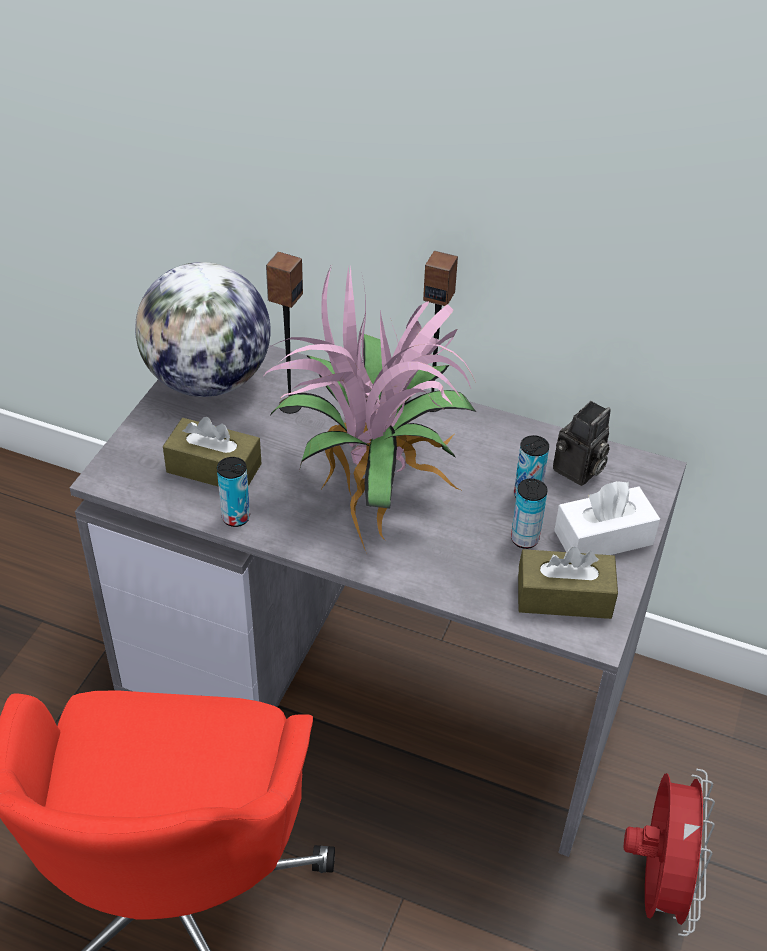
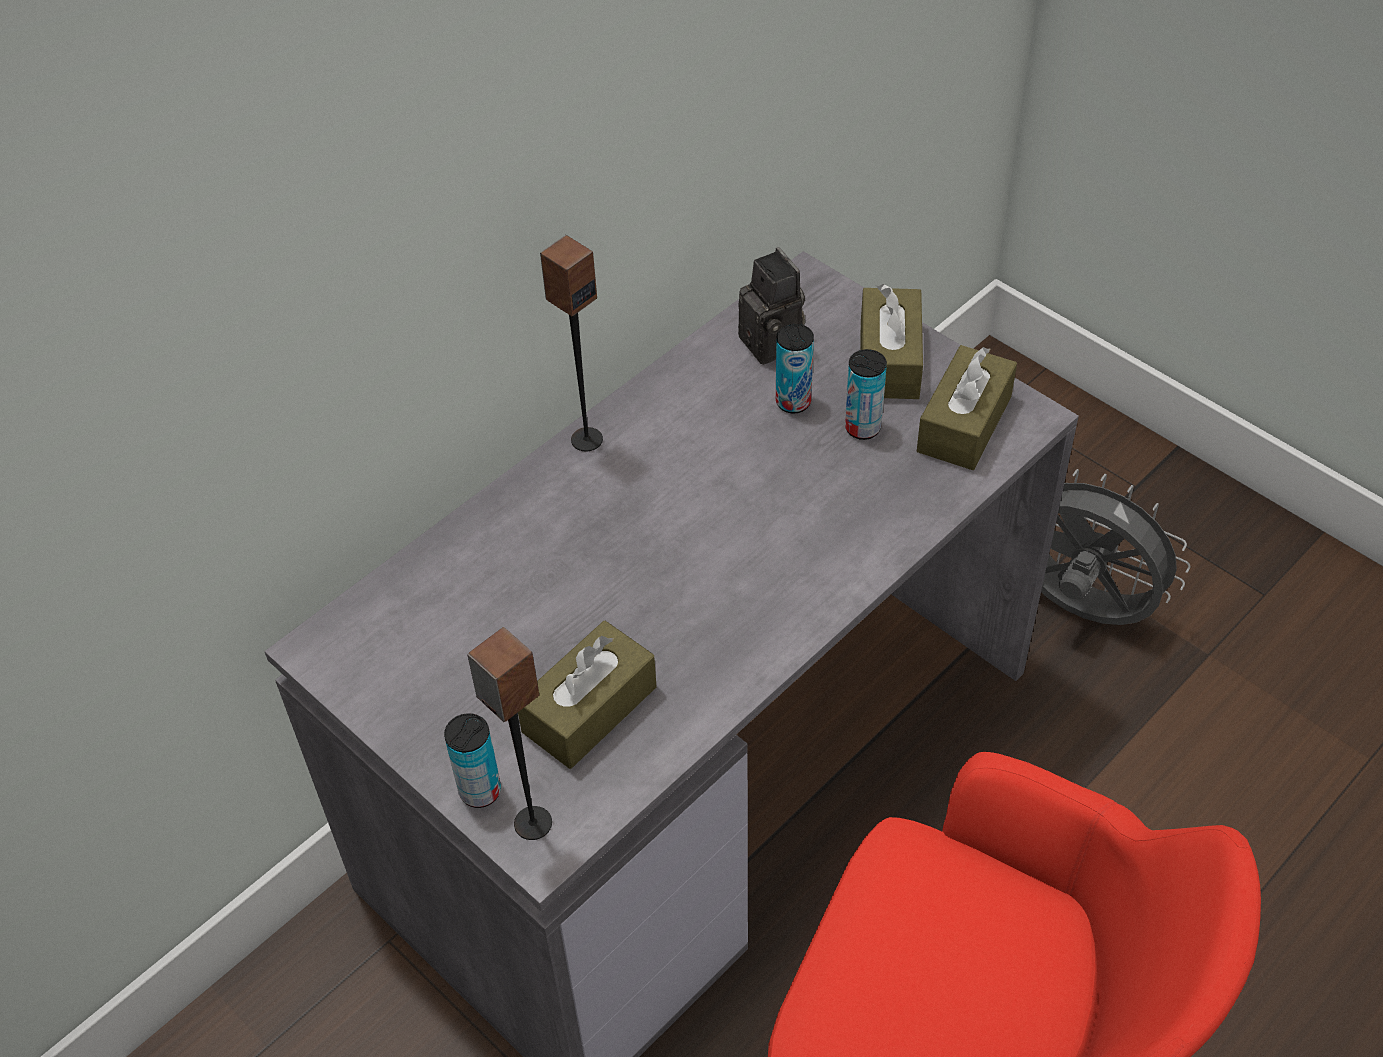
camera: 65 degrees left, 5 degrees up
globe [135,262,270,397] -> none
can [217,457,250,527] -> can moved to [444,713,501,808]
potted plant [264,263,476,554] -> none
speaker [266,252,303,414] -> speaker moved to [467,627,552,840]
white tissue box [554,481,660,555] -> brown tissue box [860,284,923,399]
red fan [624,769,715,936] -> grey fan [1041,469,1191,625]

